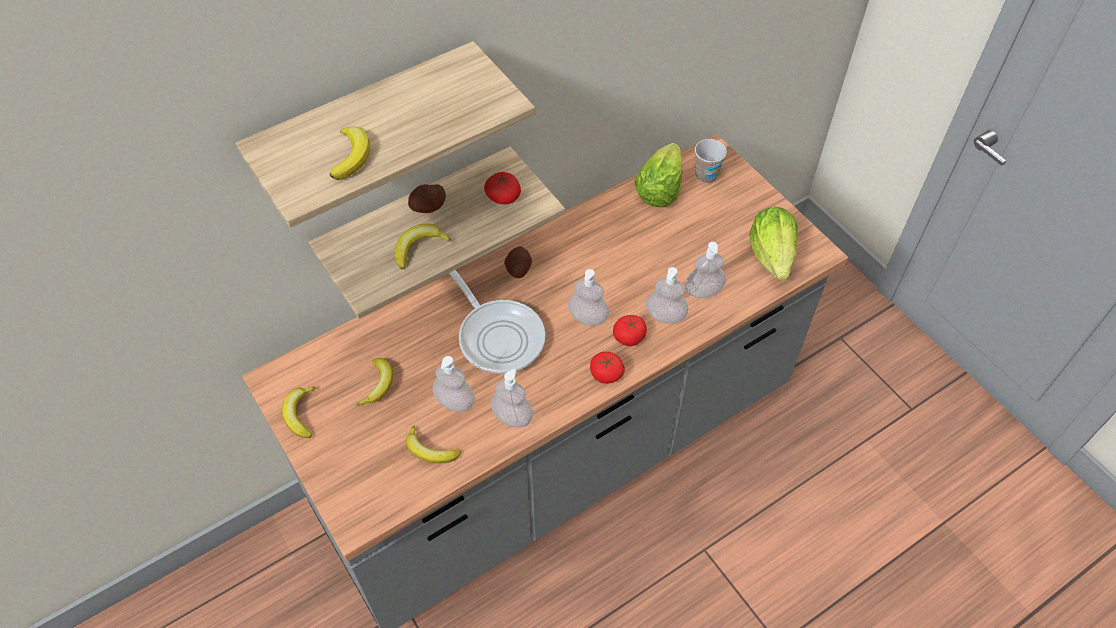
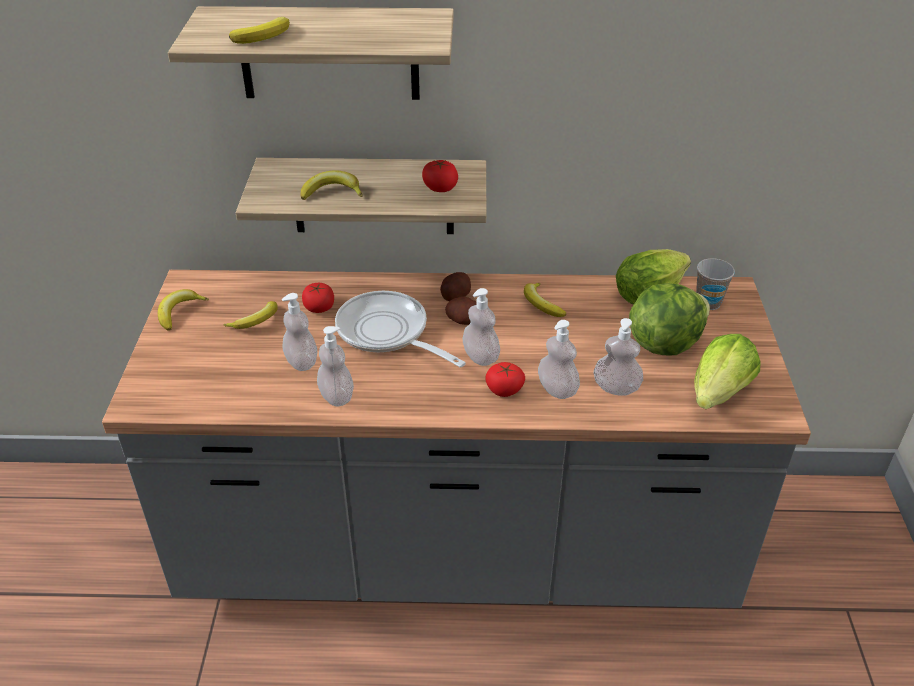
camera: 35 degrees right, 15 degrees down
banana [406,425,461,463] -> banana moved to [524,283,566,317]
potato [408,184,446,213] -> potato moved to [445,296,477,325]
frying pan [449,270,545,374] -> frying pan turned 135 degrees clockwise [335,291,466,367]
tomato [590,352,625,384] -> tomato moved to [302,283,334,313]
none -> lettuce [629,283,710,356]

